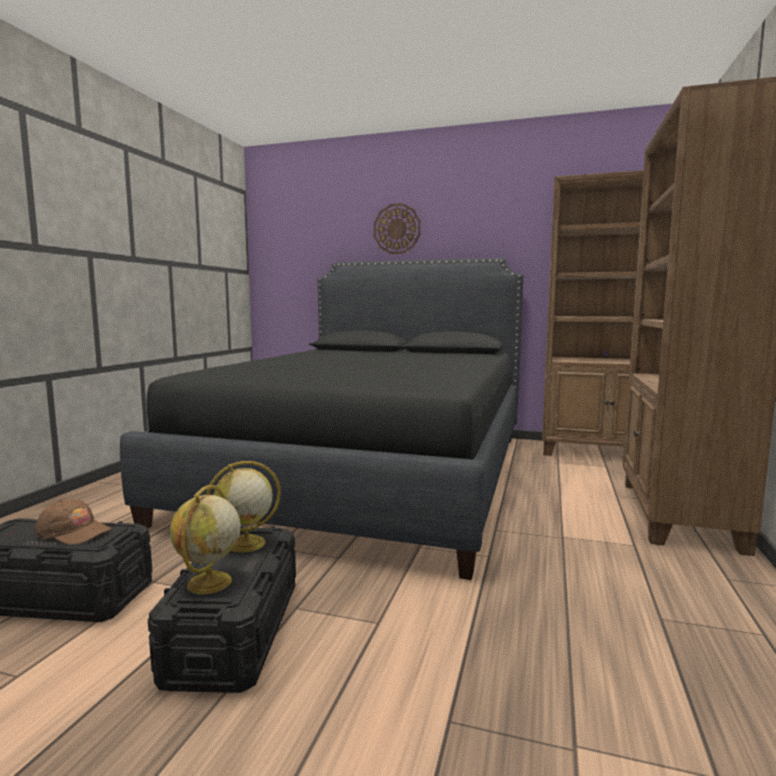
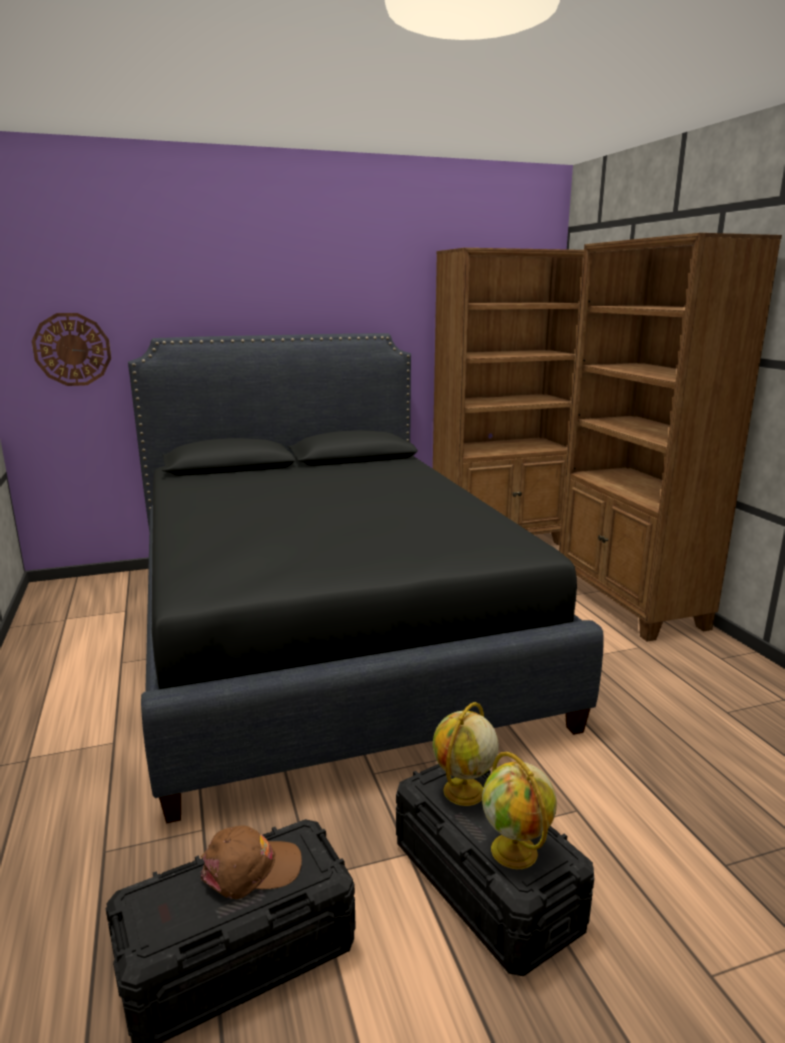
camera: 35 degrees left, 10 degrees up
wall clock [374,203,421,254] -> wall clock moved to [32,313,111,386]

